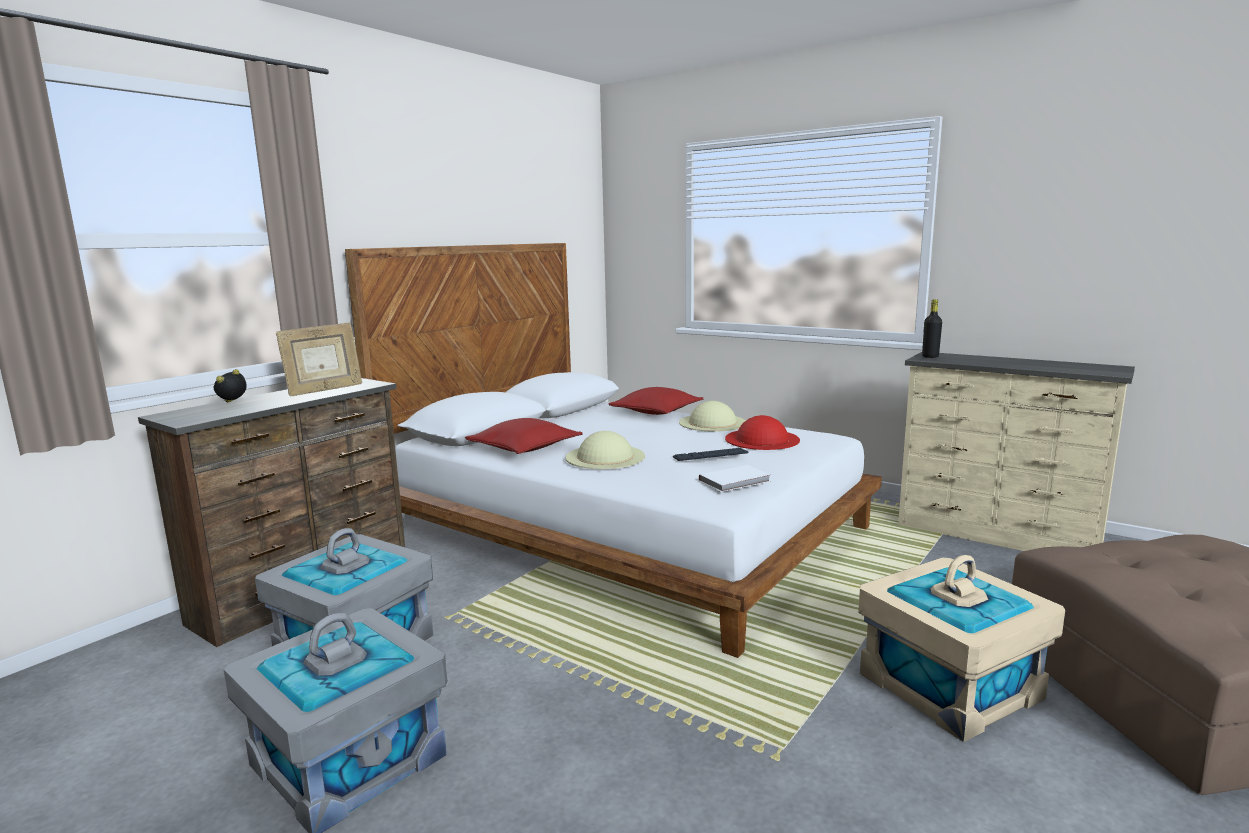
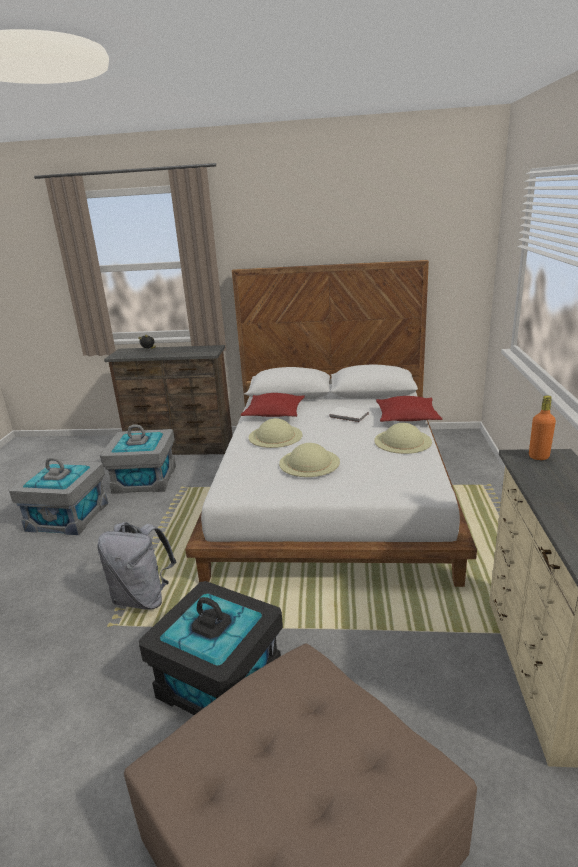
camera: 60 degrees right, 10 degrees up
picture frame [276,323,362,396] -> none
keyboard [673,448,749,461] -> beige hat [279,443,340,477]
white book [699,465,770,492] -> white book moved to [329,407,369,423]
red hat [725,415,800,450] -> none
beige storage box [859,555,1065,742] -> black storage box [139,581,283,715]
black bottle [922,299,942,358] -> orange bottle [529,395,556,460]
none -> grey backpack [97,522,176,610]

